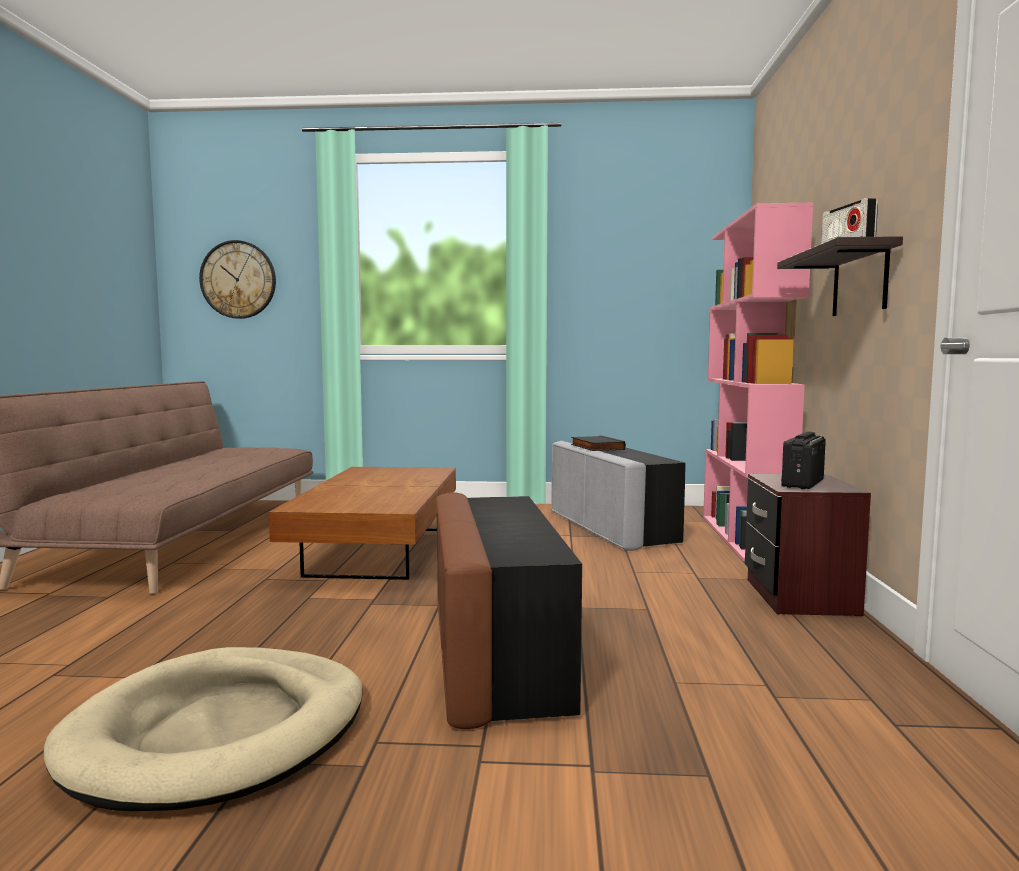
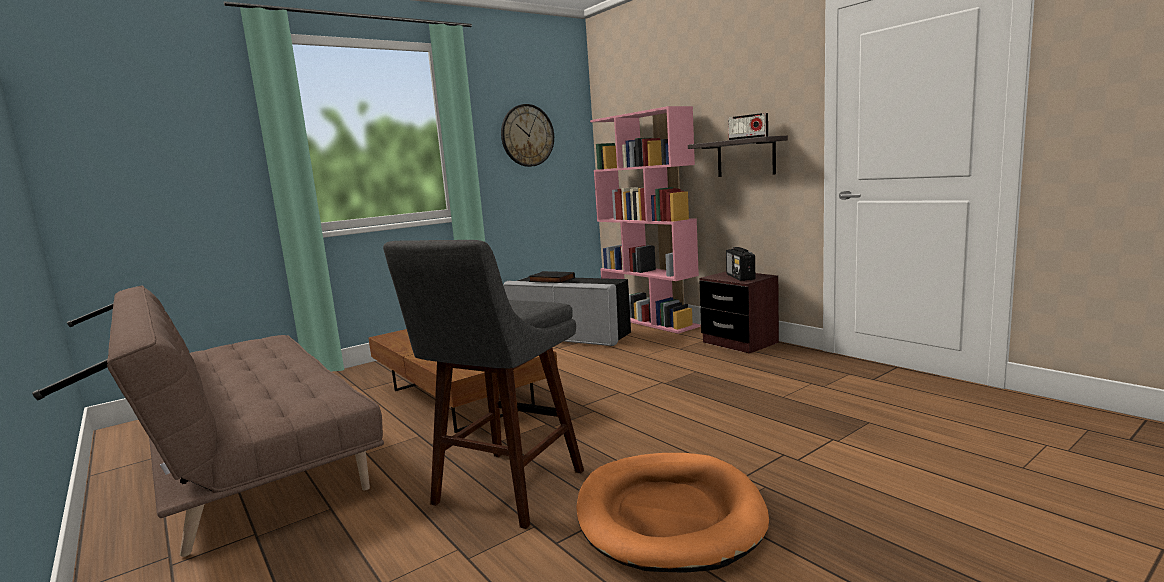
camera: 40 degrees left, 5 degrees up
beige dog bed [44,647,363,811] -> orange dog bed [576,453,769,573]
wall clock [199,240,276,319] -> wall clock moved to [501,104,554,167]
brown ottoman [436,492,582,729] -> none
none -> grey stool [383,240,584,529]

